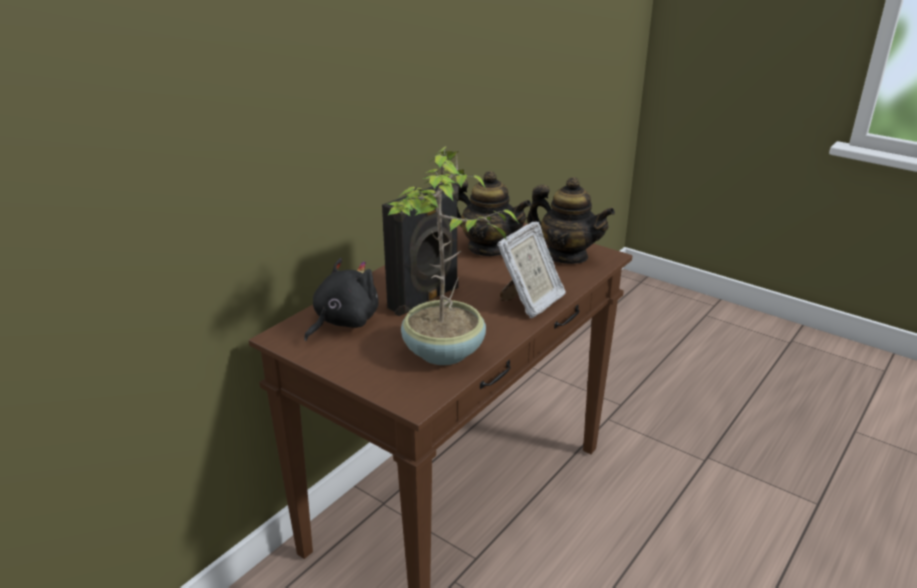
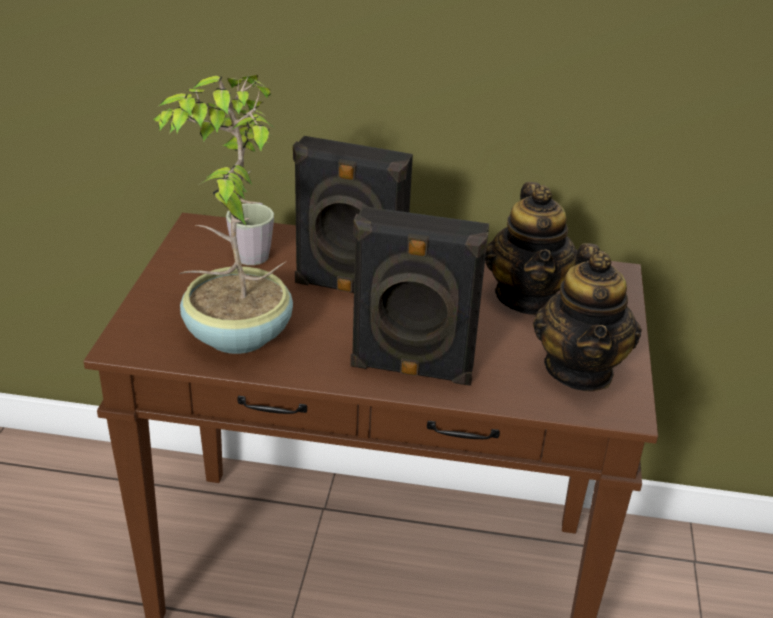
camera: 60 degrees right, 5 degrees up
black plush toy [304,258,379,341] -> grey mug [226,203,274,265]
picture frame [497,221,566,318] -> black speaker [350,206,489,386]

